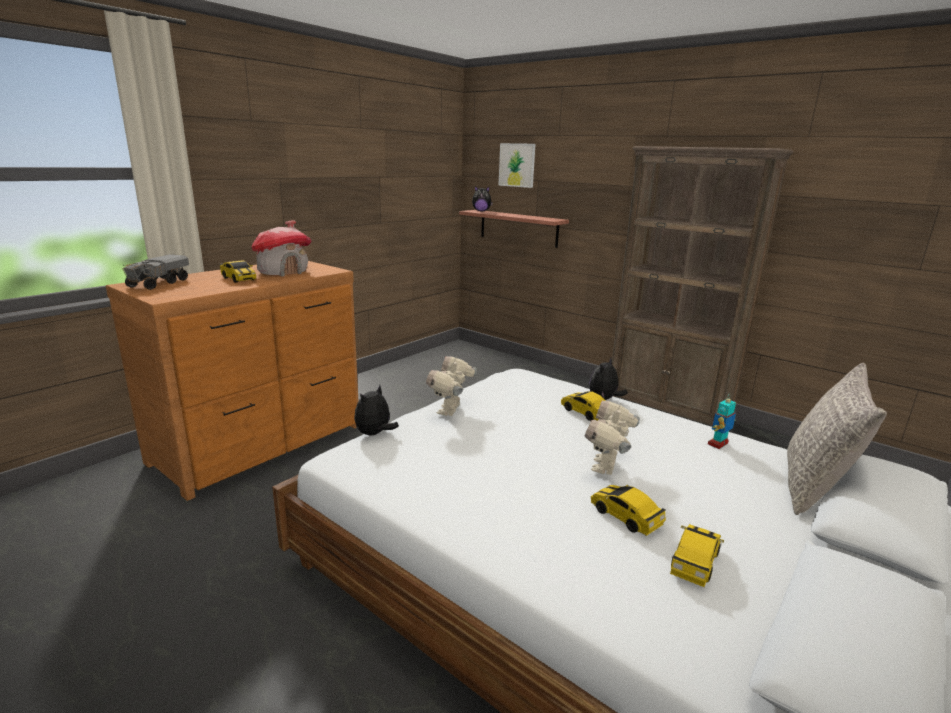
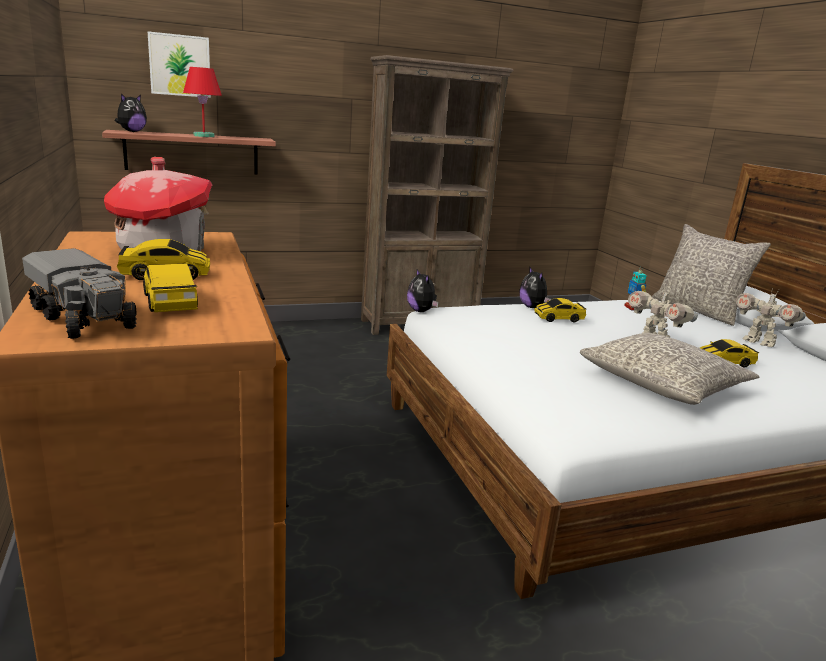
camera: 60 degrees left, 0 degrees up
plush toy [354,385,399,435] -> plush toy moved to [407,269,439,312]
toy robot [426,356,477,416] -> toy robot moved to [735,288,806,347]
toy car [670,524,724,587] -> toy car moved to [140,264,198,312]
none -> red table lamp [183,67,222,137]
none -> grey pillow [580,333,759,405]

